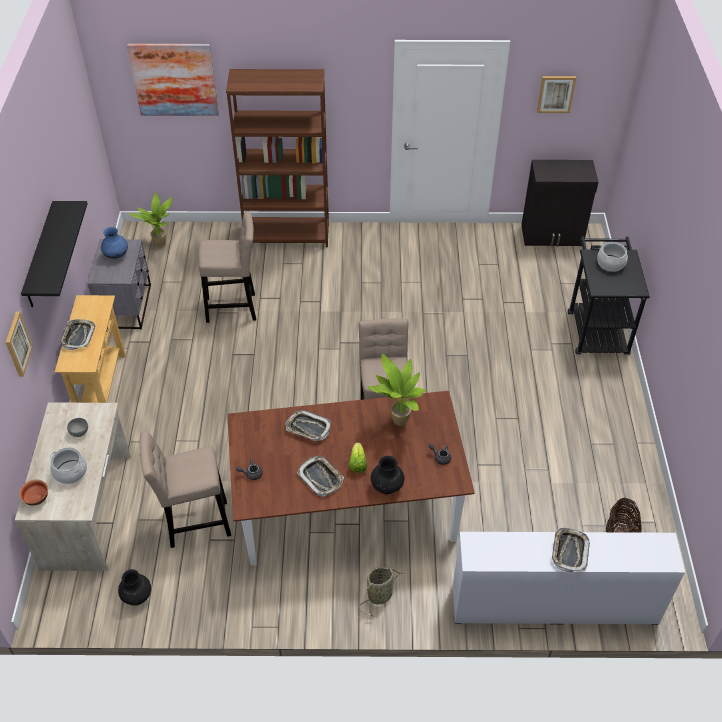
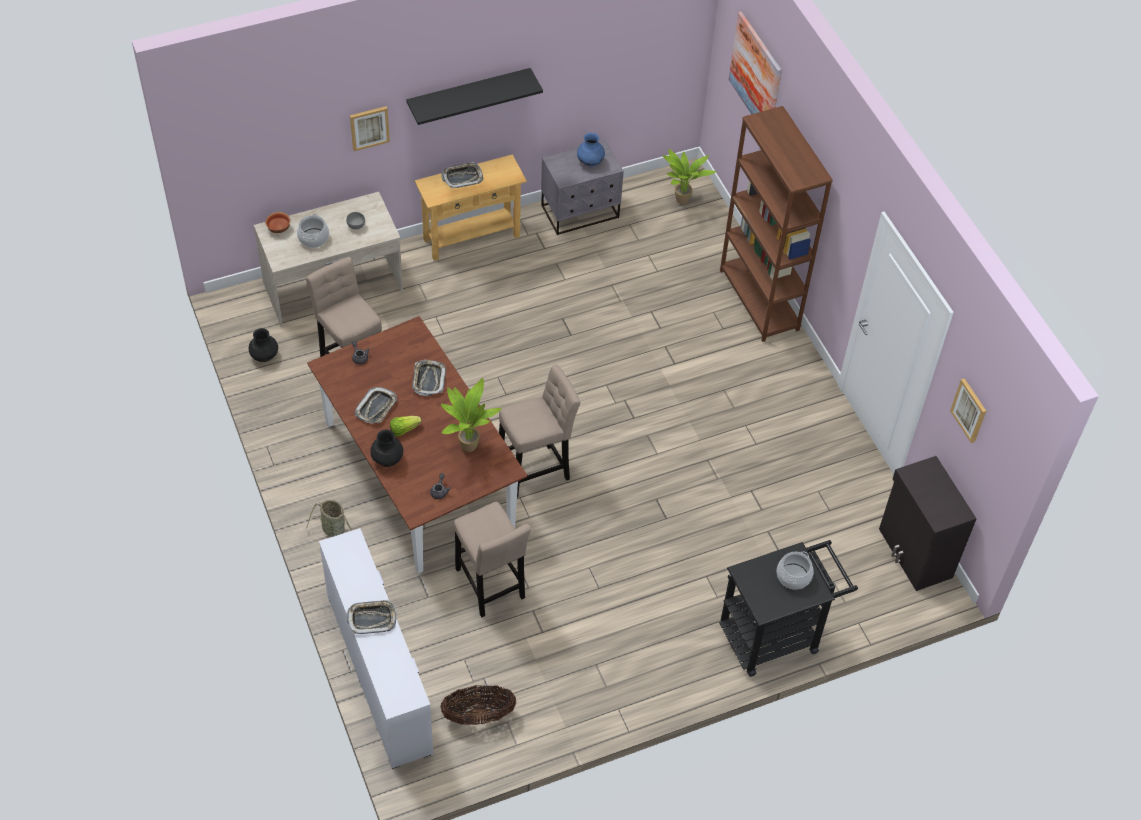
camera: 65 degrees right, 5 degrees up
beige stool [199,211,256,323] -> beige stool moved to [454,502,531,617]

